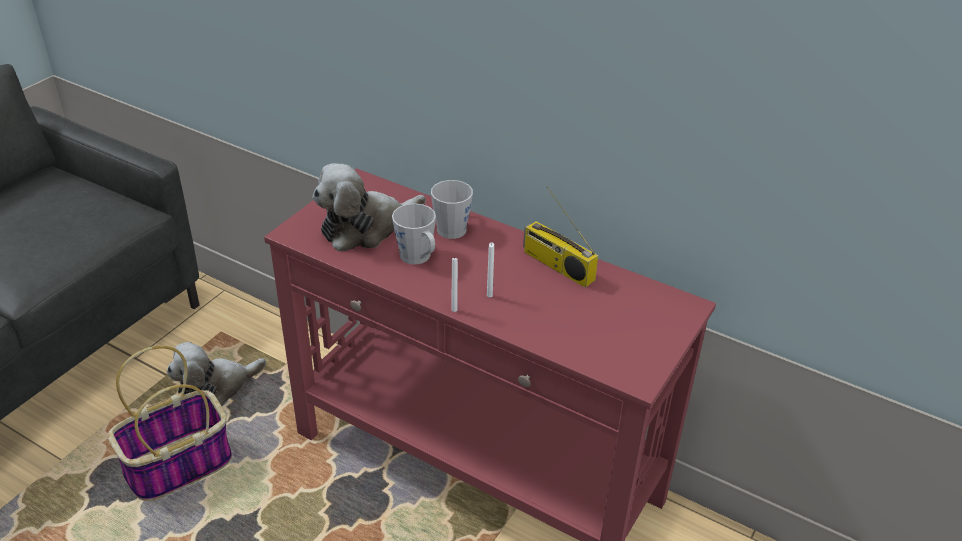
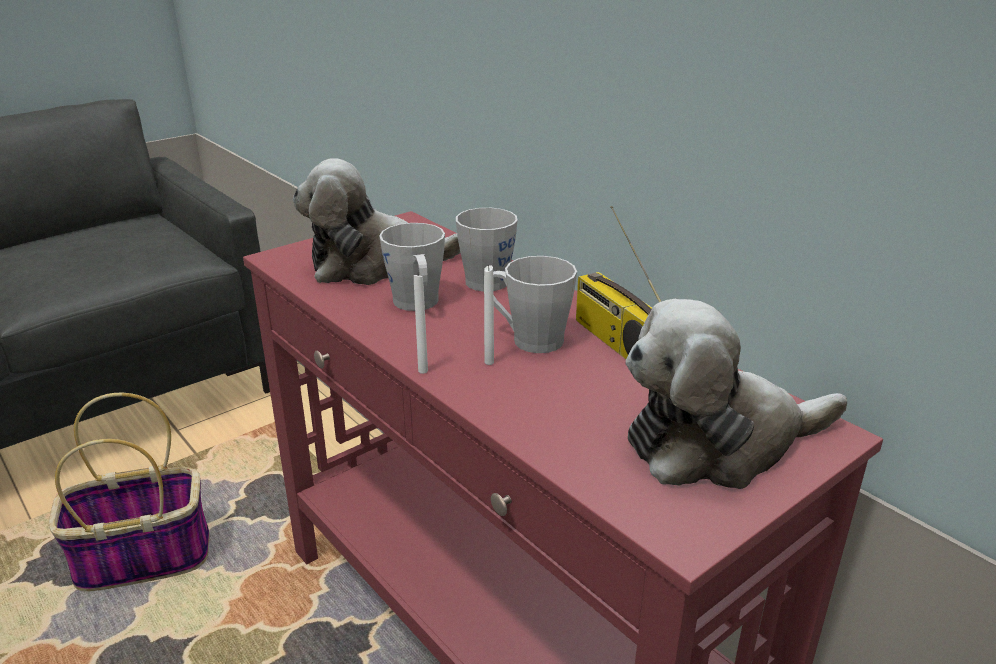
camera: 20 degrees right, 10 degrees down
plush toy [167,342,266,406] -> plush toy moved to [625,299,847,489]
none -> grey mug [493,256,577,353]

